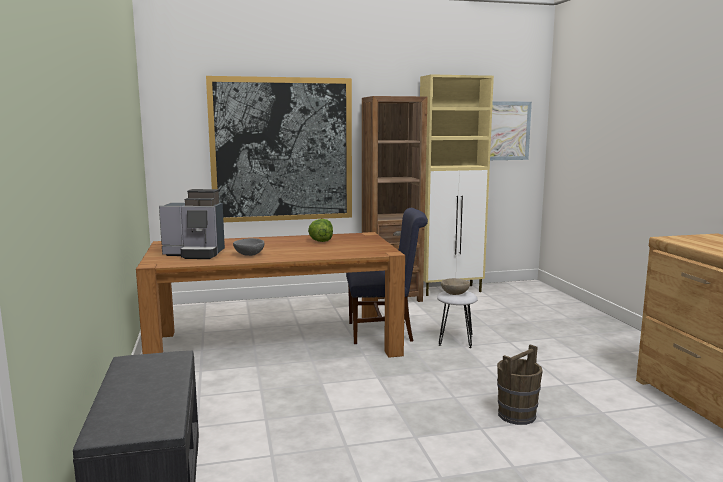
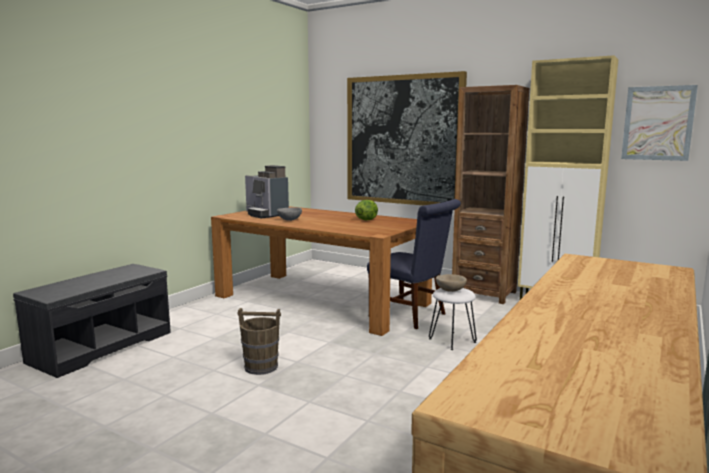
camera: 45 degrees right, 0 degrees up
brown bucket [497,344,543,425] -> brown bucket moved to [237,308,281,375]

